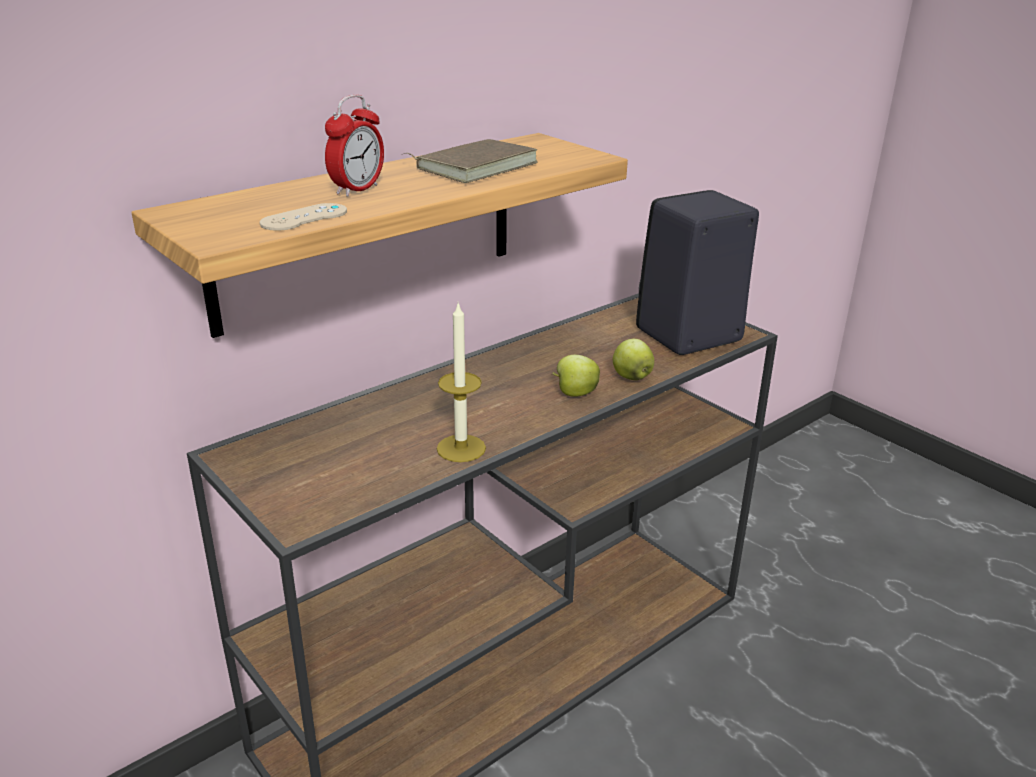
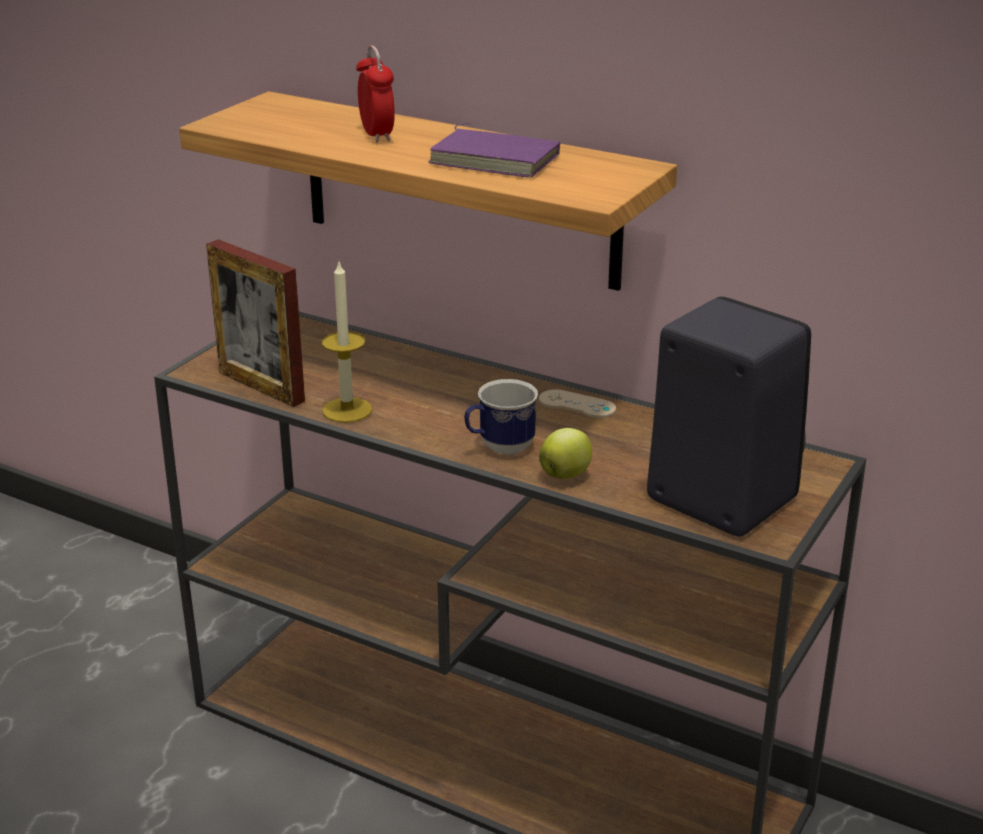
camera: 70 degrees right, 0 degrees up
beige game controller [260,203,347,231] -> beige game controller moved to [539,389,616,418]
alarm clock [325,95,384,197] -> alarm clock turned 120 degrees counterclockwise [356,45,395,142]
brown book [401,139,537,183] -> purple book [428,123,560,178]
apple [552,355,600,397] -> mug [464,379,538,455]
none -> picture frame [206,239,305,407]

